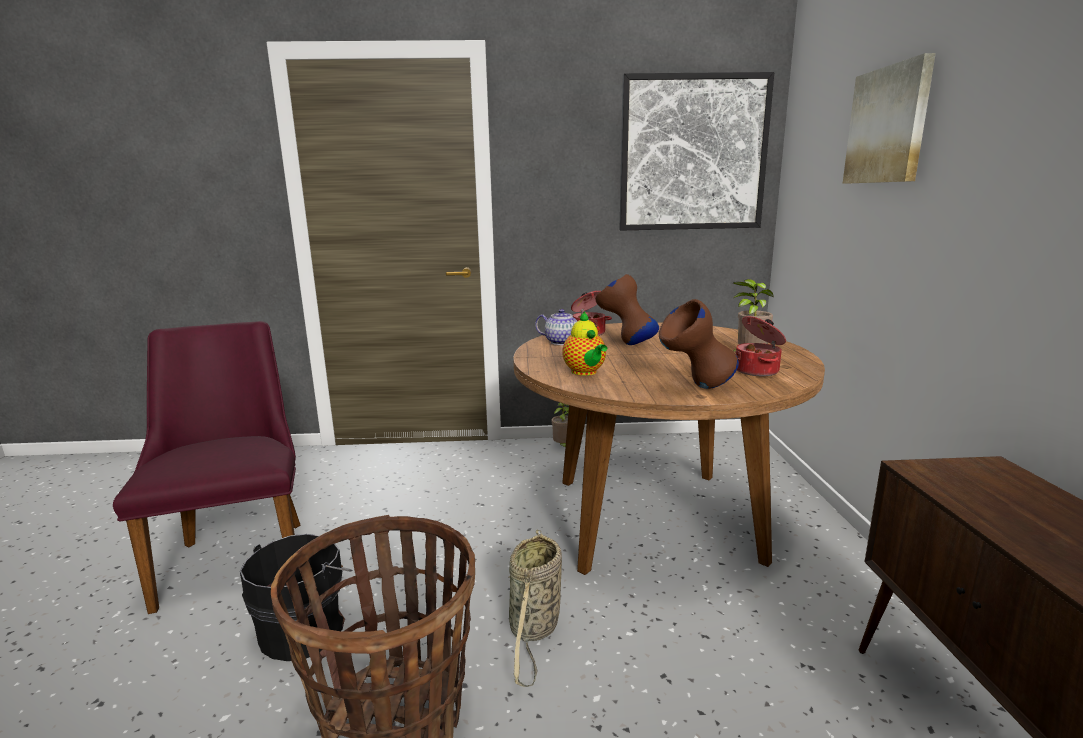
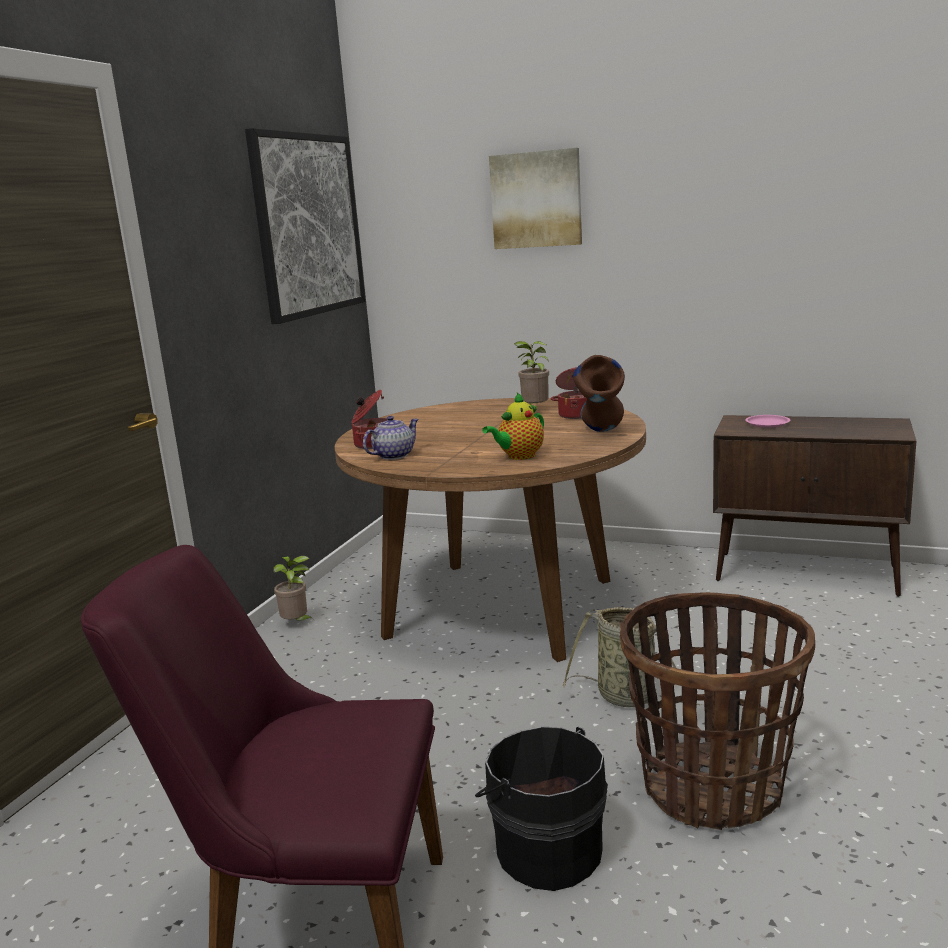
camera: 65 degrees left, 0 degrees up
teapot [562,311,607,376] -> teapot turned 135 degrees clockwise [482,393,544,460]
brown vase [595,274,659,345] -> none
none -> pink plate [745,415,790,428]

